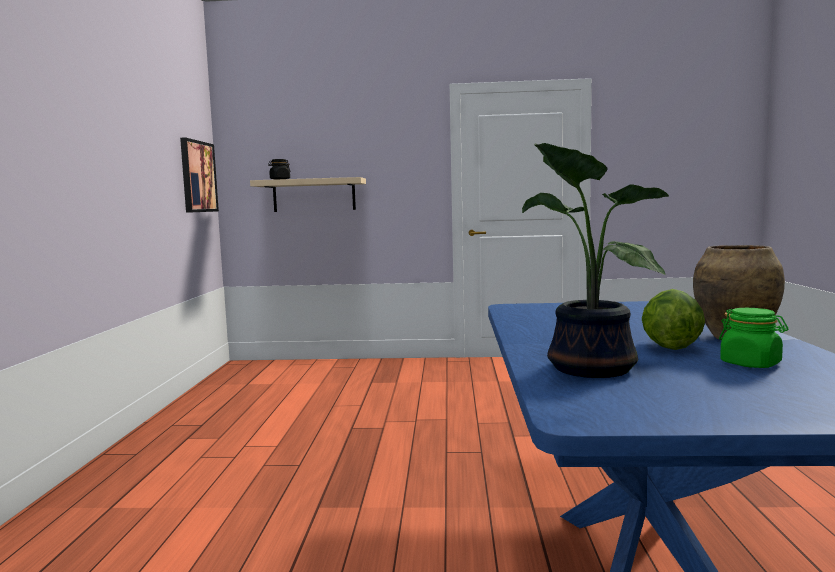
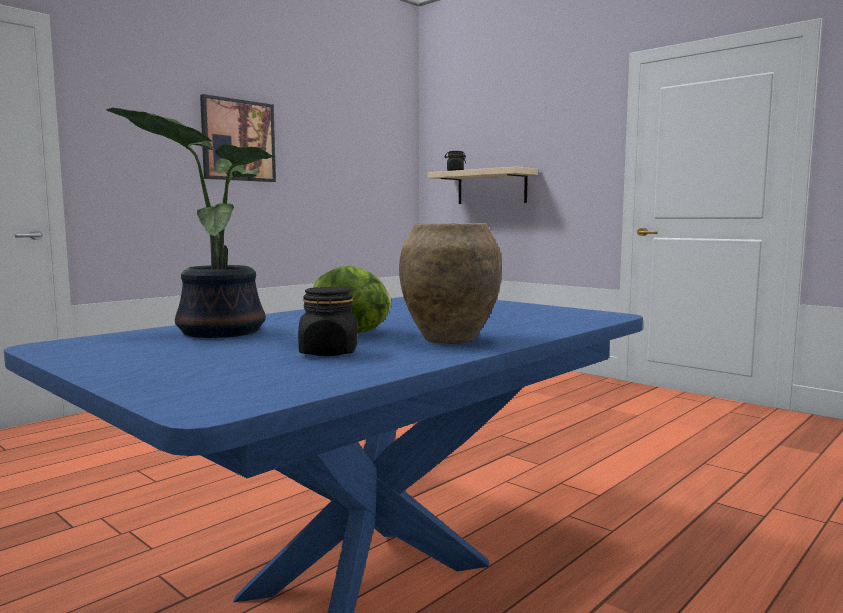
camera: 40 degrees right, 0 degrees up
picture [180,137,219,213] -> picture moved to [200,94,276,182]
green jar [719,308,788,368] -> black jar [298,287,357,356]

